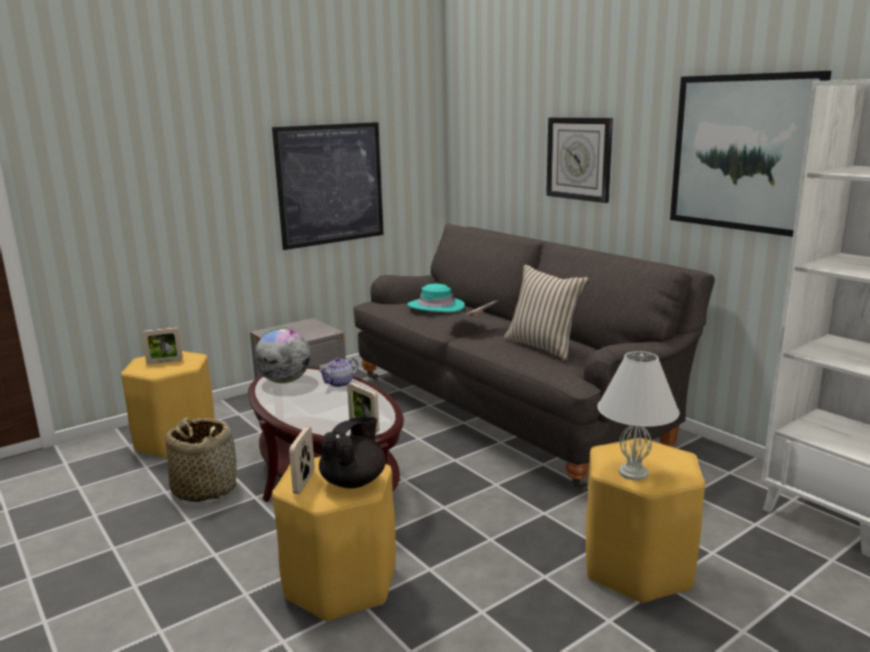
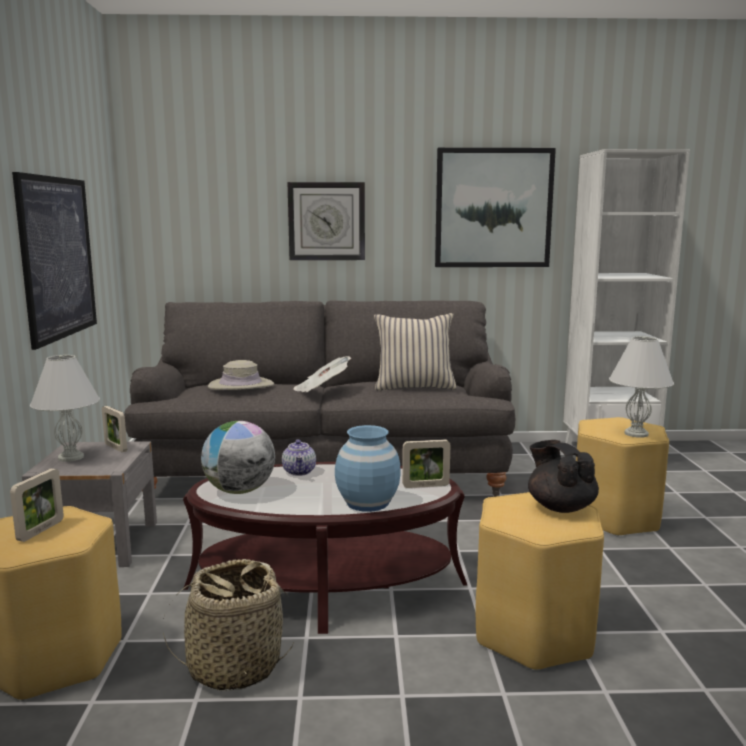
camera: 55 degrees left, 5 degrees down
picture frame [289,427,315,494] -> picture frame moved to [102,406,127,452]
turquoise hat [407,284,465,312] -> beige hat [208,360,274,390]
none -> white table lamp [30,355,100,462]
none -> blue vase [335,425,401,512]

